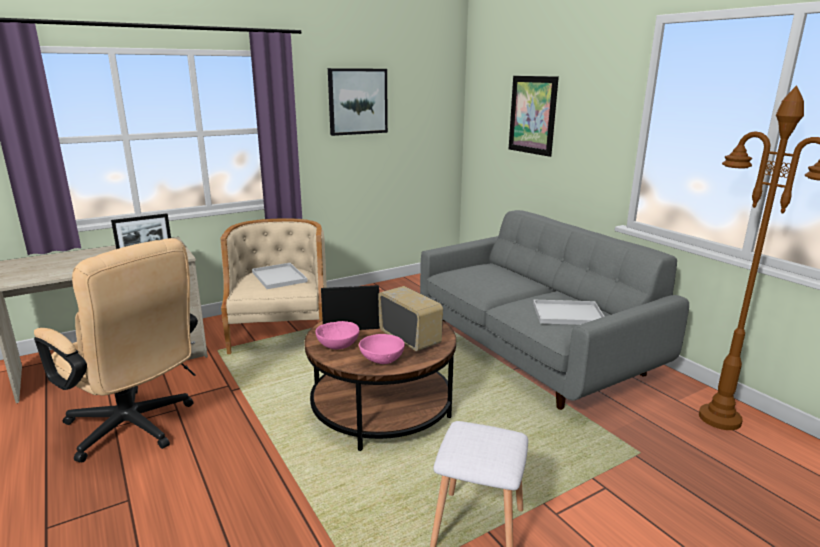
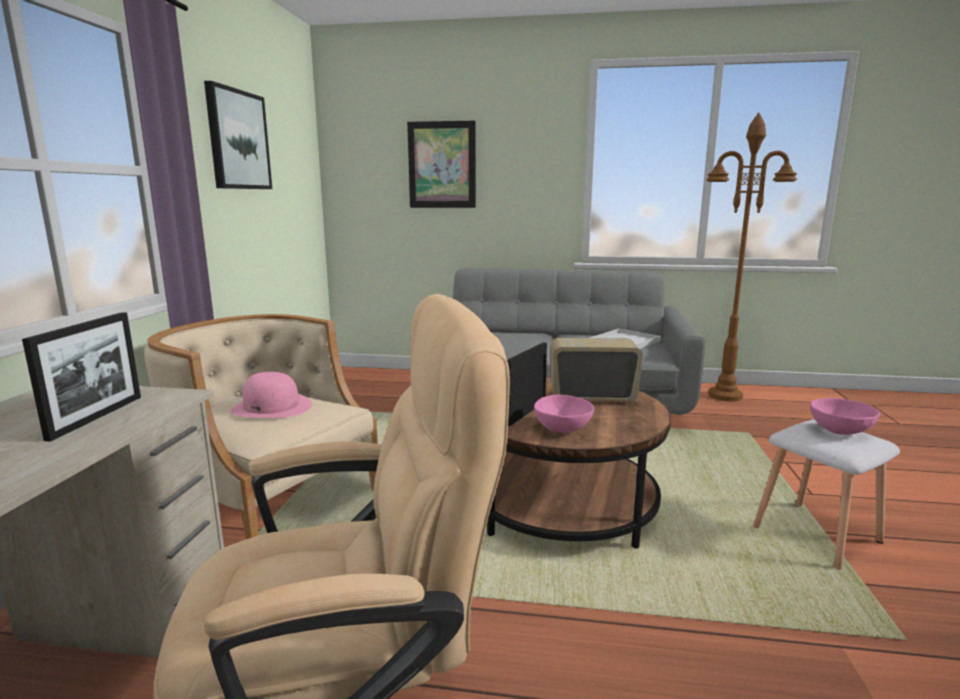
camera: 50 degrees left, 5 degrees down
white tray [252,263,308,289] -> pink hat [231,372,312,418]
pink bowl [359,334,405,364] -> pink bowl moved to [810,398,881,435]

